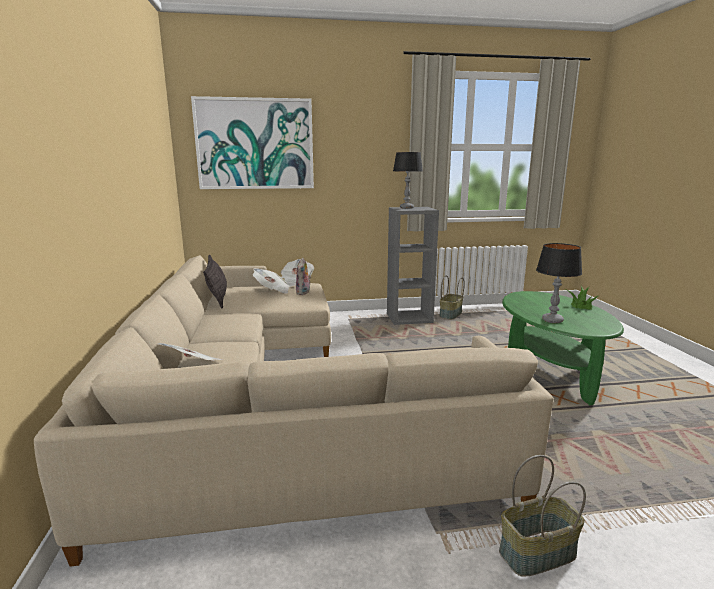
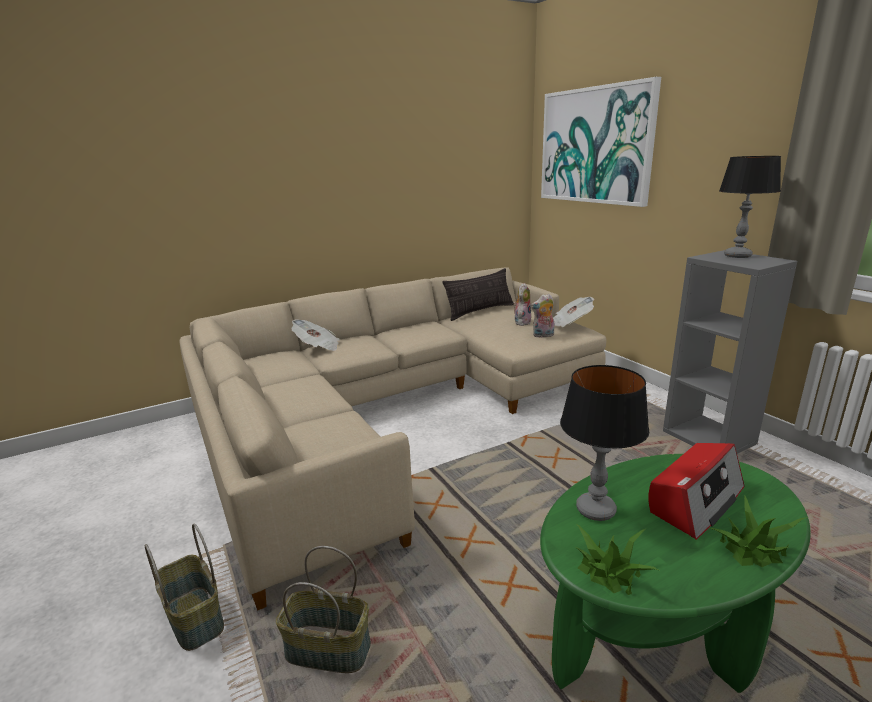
camera: 70 degrees right, 5 degrees up
newspaper [253,268,290,294] -> plush toy [513,283,531,326]
basket [439,275,465,319] -> basket moved to [276,546,371,673]
none -> potted plant [576,524,659,595]
none -> radio [649,443,745,540]

